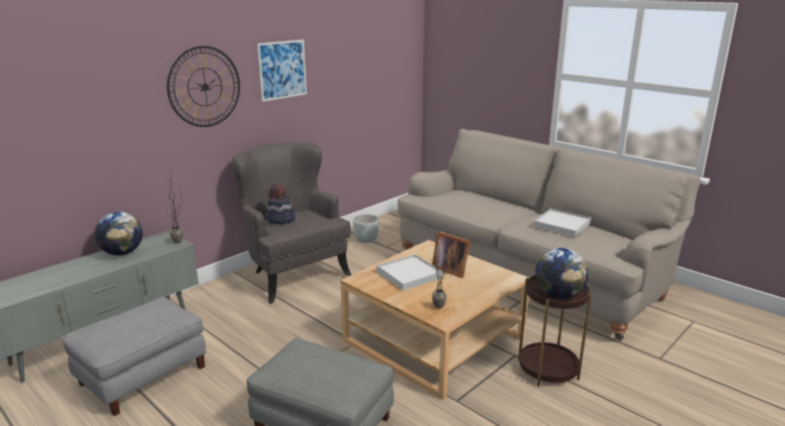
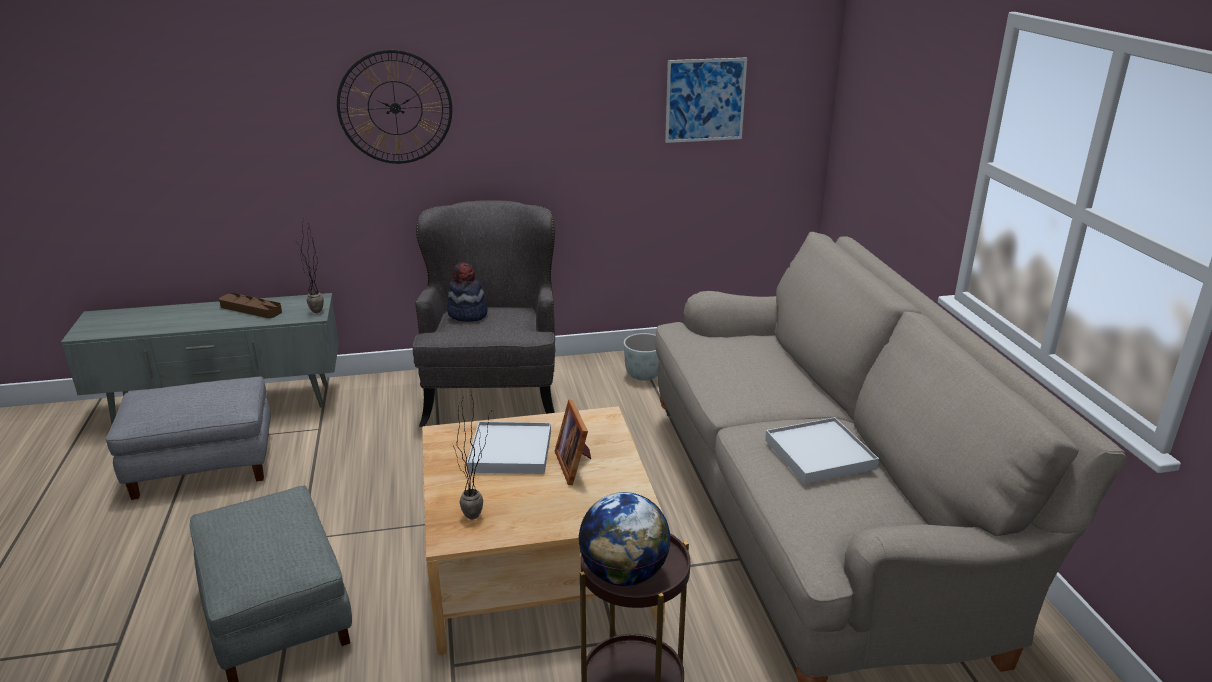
camera: 35 degrees right, 5 degrees up
globe [95,212,143,256] -> brown tray [219,293,282,318]
picture [257,40,307,102] -> picture moved to [665,58,747,143]

